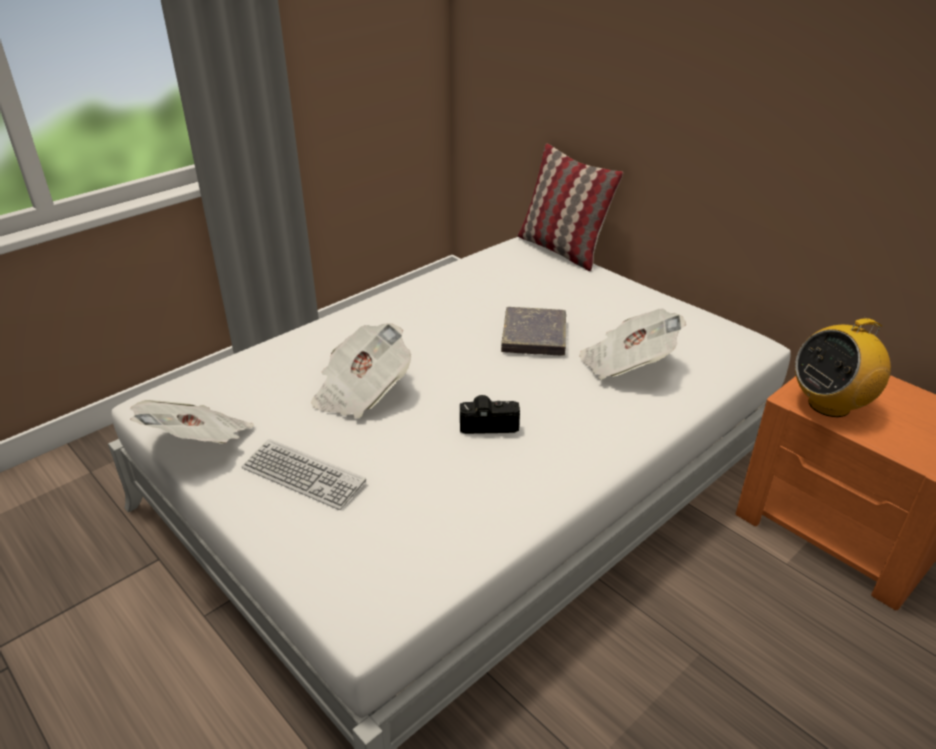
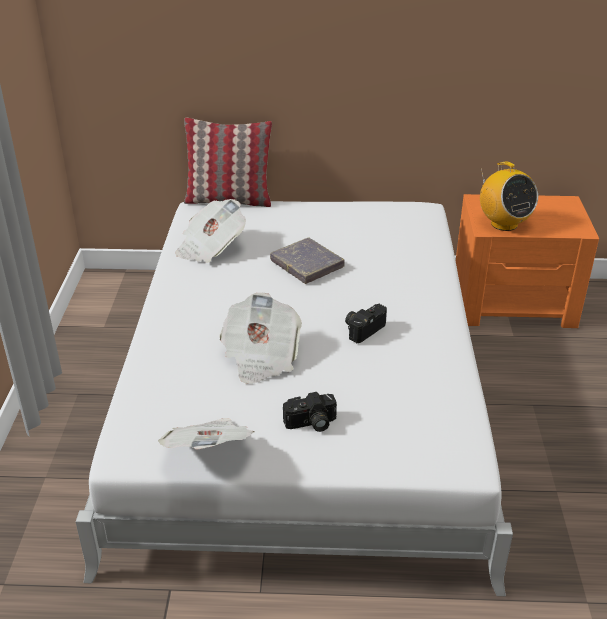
camera: 45 degrees left, 0 degrees up
keyboard [242,439,366,510] -> camera [283,392,337,432]
newspaper [579,308,686,380] -> newspaper moved to [175,199,246,263]
radio [795,316,891,417] -> radio turned 45 degrees counterclockwise [480,162,538,231]

